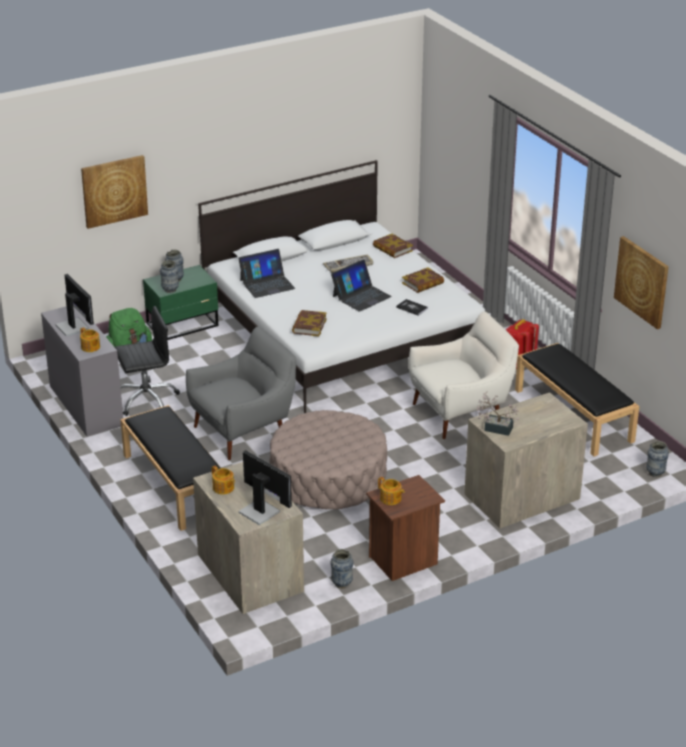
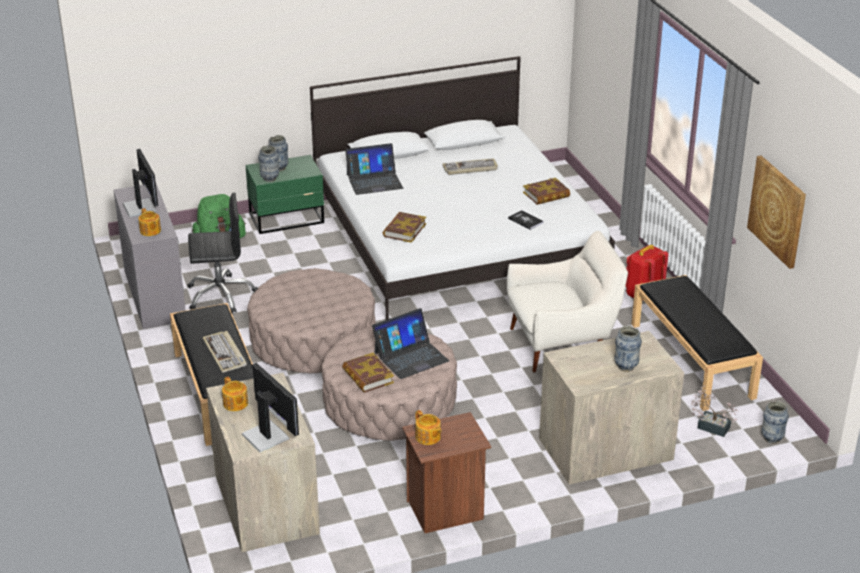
camera: 10 degrees right, 0 degrees up
picture [81,155,148,229] -> none
grey armchair [186,326,296,460] -> beige ottoman [247,268,376,373]
laptop [331,259,392,312] -> laptop moved to [372,308,449,379]
vase [331,549,353,588] -> vase moved to [614,326,642,372]
book [373,234,413,258] -> book moved to [342,353,394,393]
potted plant [477,391,519,436] -> potted plant moved to [691,386,738,437]
none -> keyboard [202,331,247,373]

